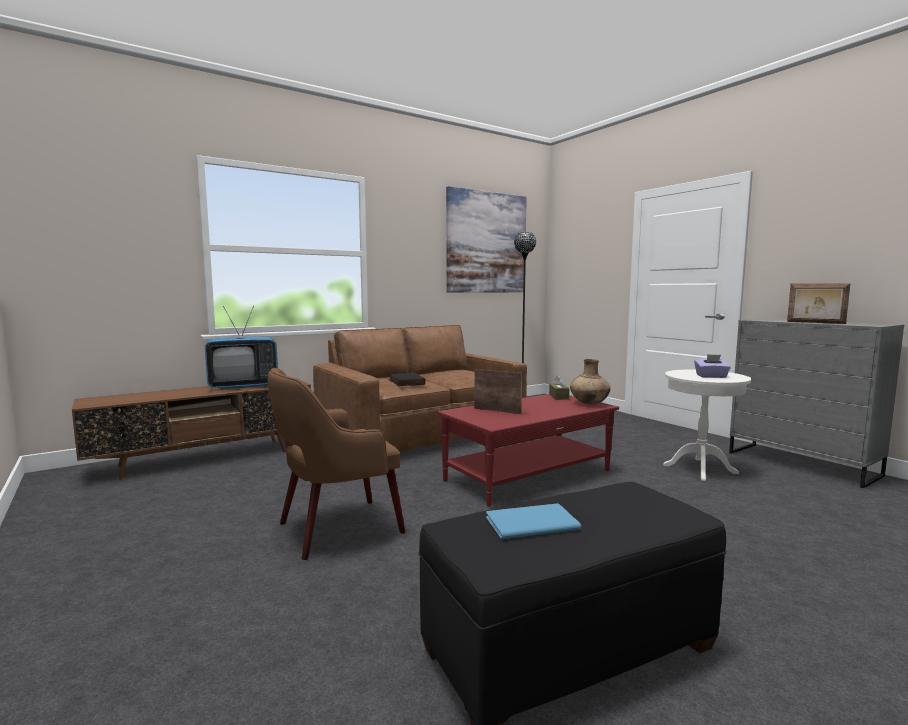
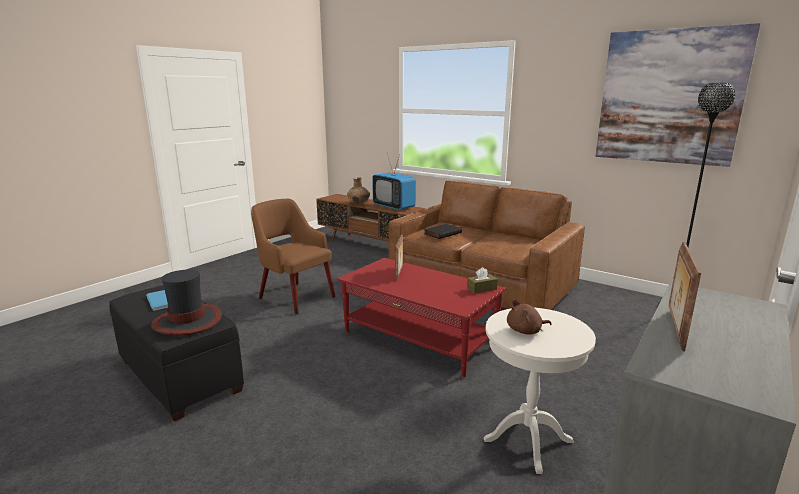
camera: 70 degrees right, 10 degrees up
brown vase [570,359,610,404] -> brown vase moved to [347,178,370,204]
purple tissue box [694,354,731,378] -> brown plush toy [507,299,552,335]
none -> hat [151,270,222,336]

